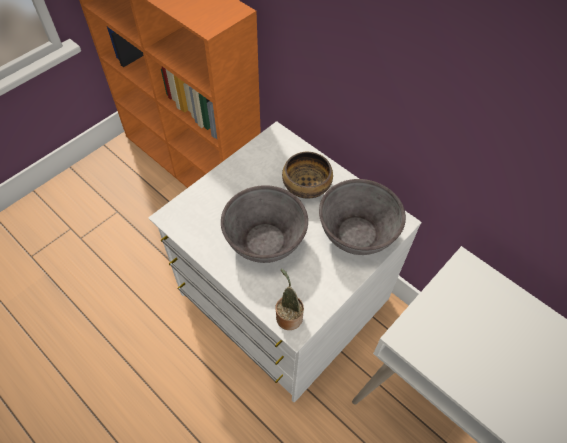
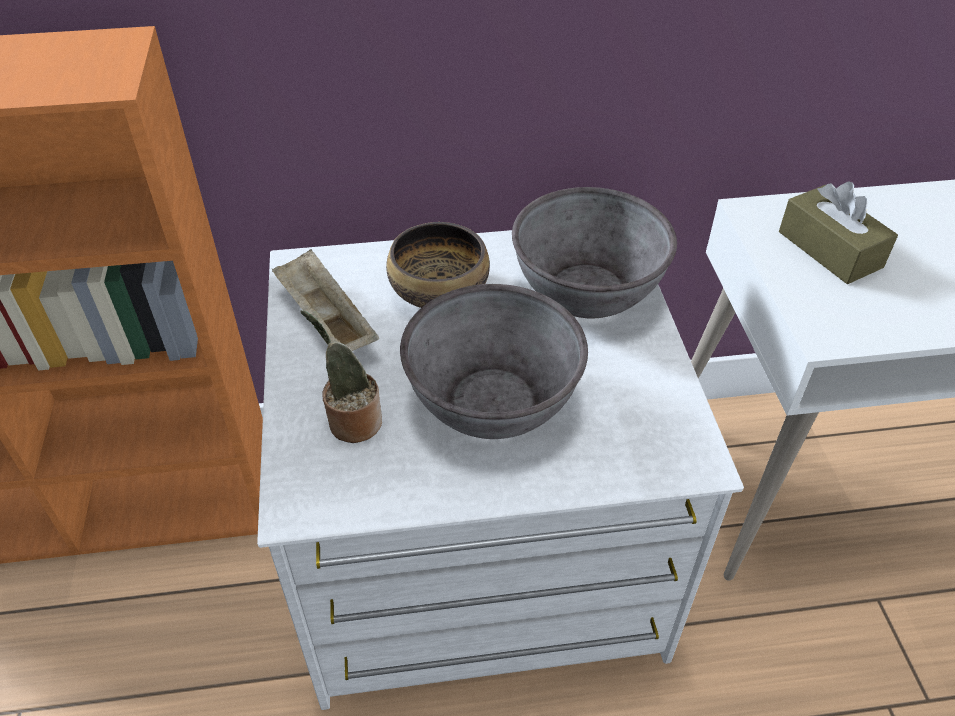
camera: 50 degrees left, 10 degrees down
potted plant [275,269,304,330] -> potted plant moved to [301,310,382,443]
none -> beige tray [272,249,379,351]
none -> brown tissue box [779,181,898,284]

